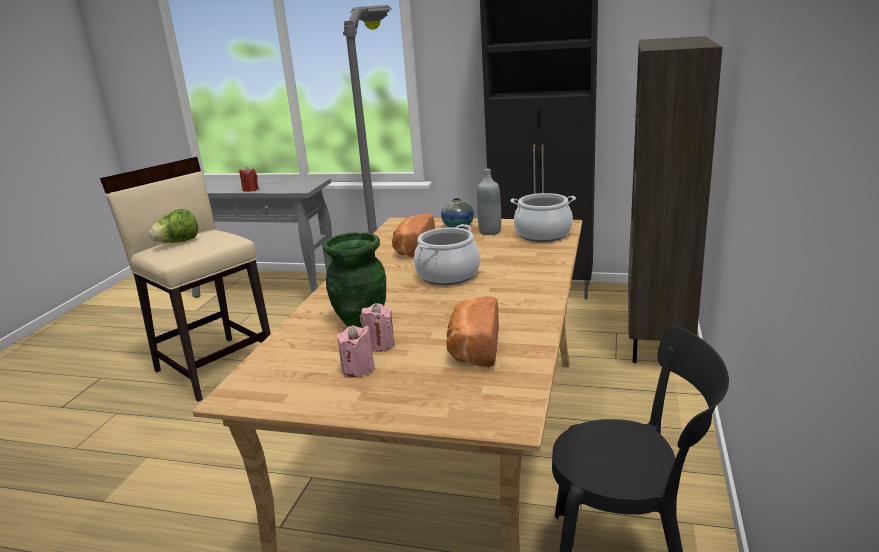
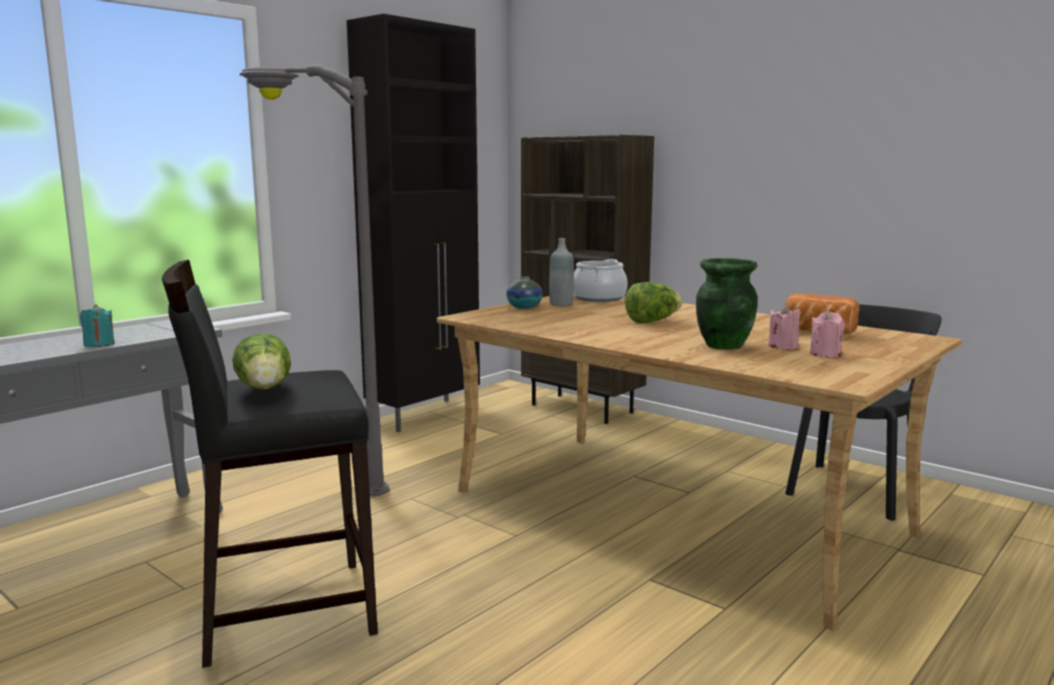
camera: 65 degrees left, 10 degrees down
beige stool [100,157,271,402] -> black stool [162,260,378,668]
red candle [239,167,259,192] -> turquoise candle [80,304,115,347]
bread [392,214,435,258] -> none
cooking pot [414,224,480,285] -> lettuce [625,282,683,323]

